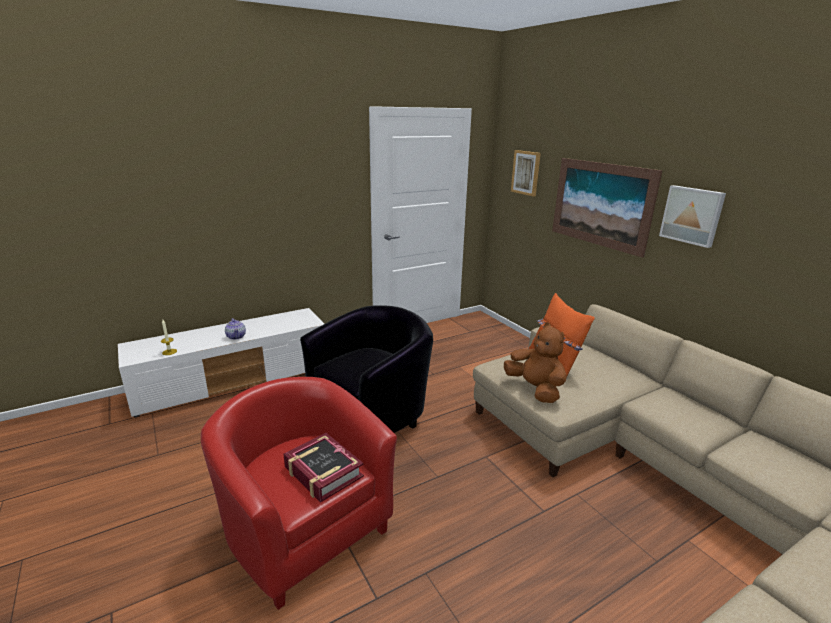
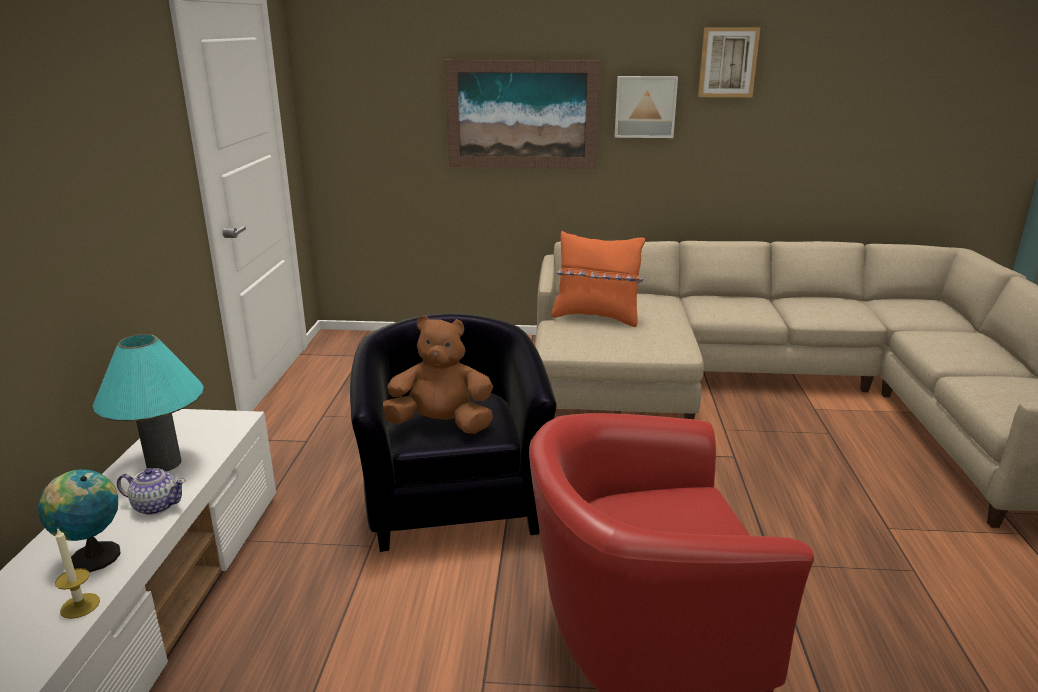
camera: 55 degrees left, 0 degrees up
book [284,433,364,503] -> none
brown plush toy [504,322,567,403] -> brown plush toy moved to [383,316,493,434]
picture [511,150,541,197] -> picture moved to [698,27,761,97]
none -> globe [38,469,121,572]
none -> turquoise table lamp [93,334,204,472]

